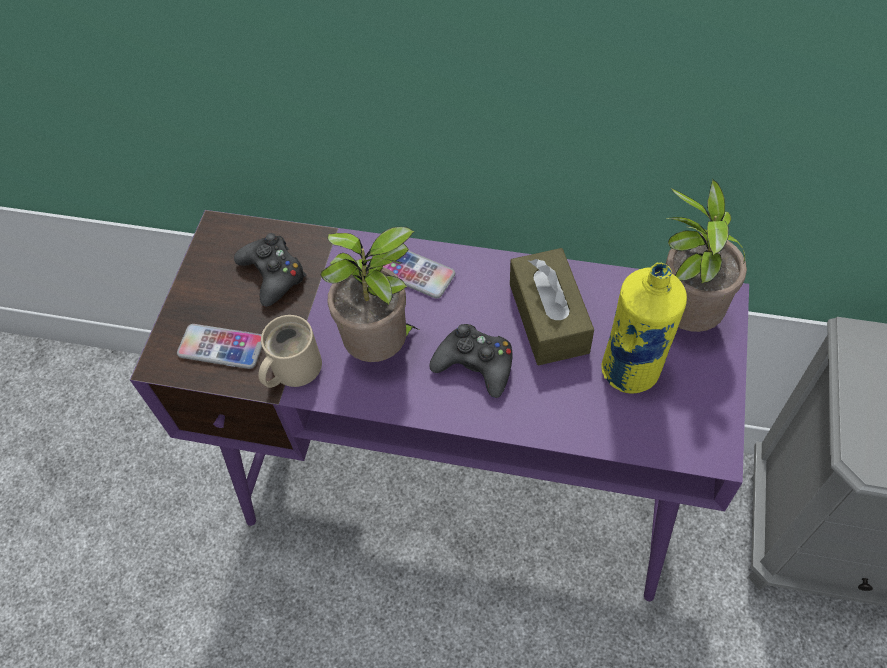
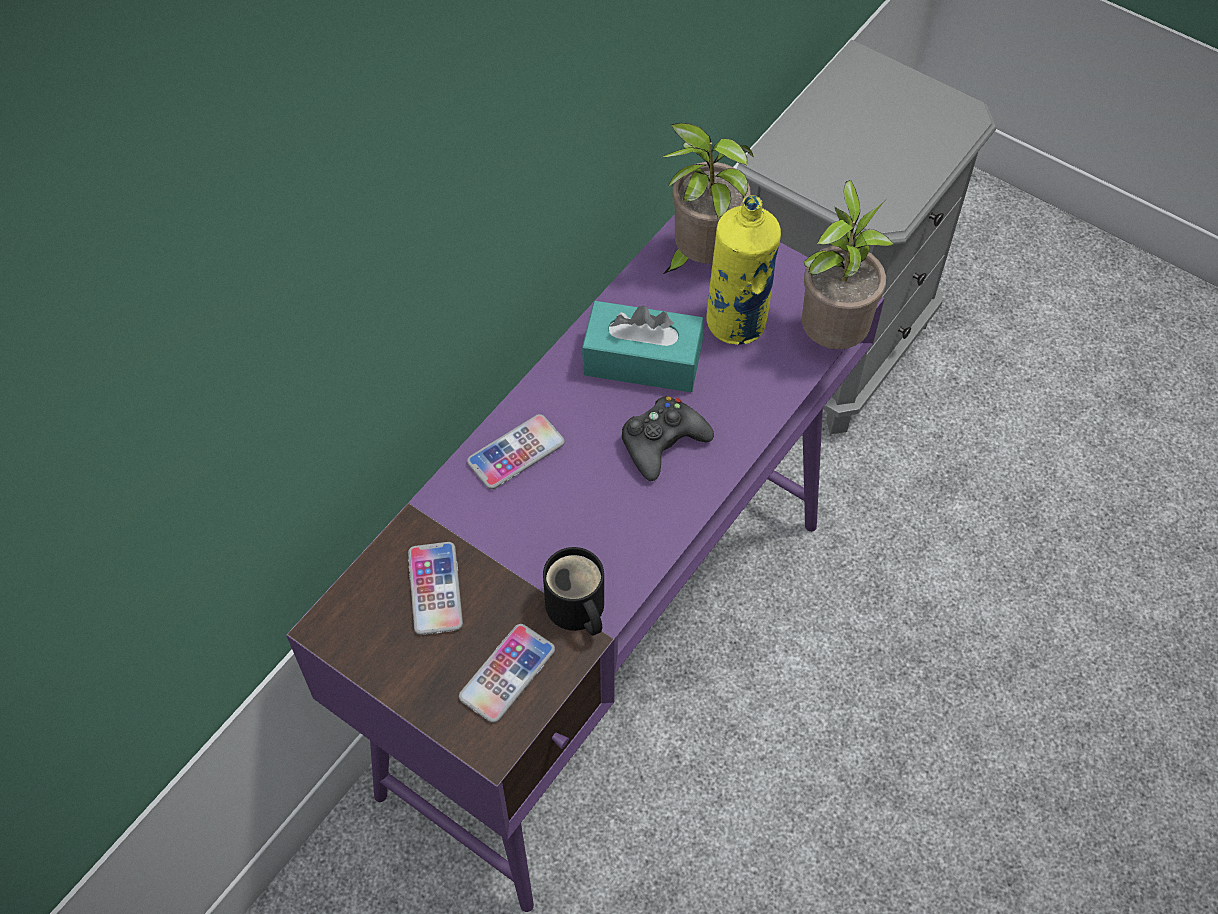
camera: 70 degrees left, 0 degrees up
black game controller [234,233,307,307] -> phone [408,542,463,635]
beige mug [259,315,322,388] -> black mug [543,547,604,636]
potted plant [320,227,419,362] -> potted plant moved to [802,180,894,349]
brown tissue box [510,248,594,365] -> turquoise tissue box [582,301,704,392]

